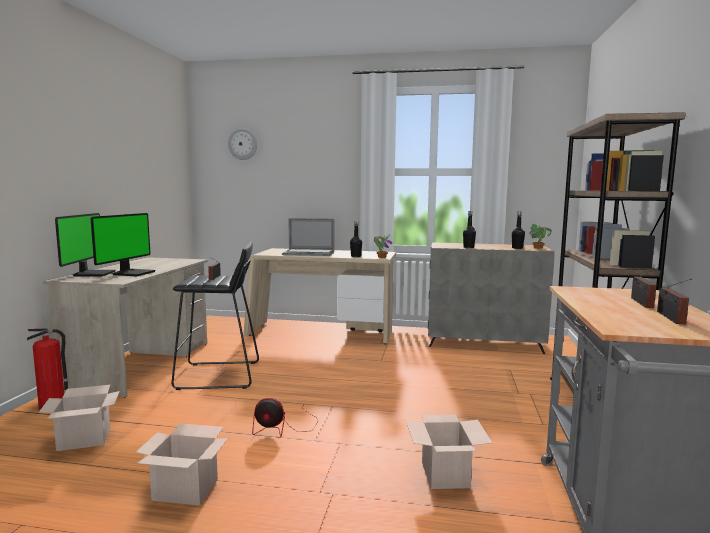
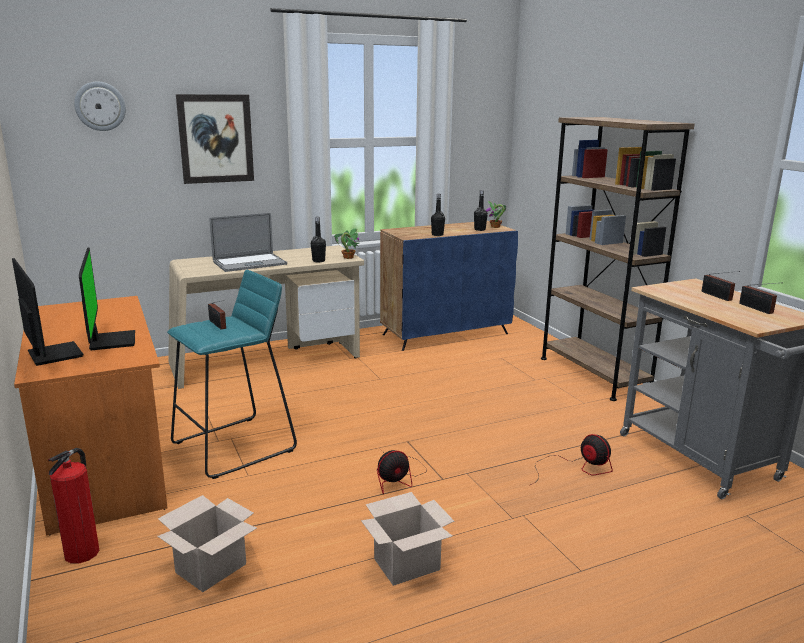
camera: 35 degrees left, 10 degrees up
beige desk [43,257,208,398] -> orange desk [14,296,167,535]
black stool [171,243,259,390] -> turquoise stool [167,270,297,479]
cardboard box [406,415,492,489] -> fan [533,434,613,484]
grey cabinet [428,242,555,354] -> blue cabinet [380,221,518,351]
none -> picture [176,94,254,184]

